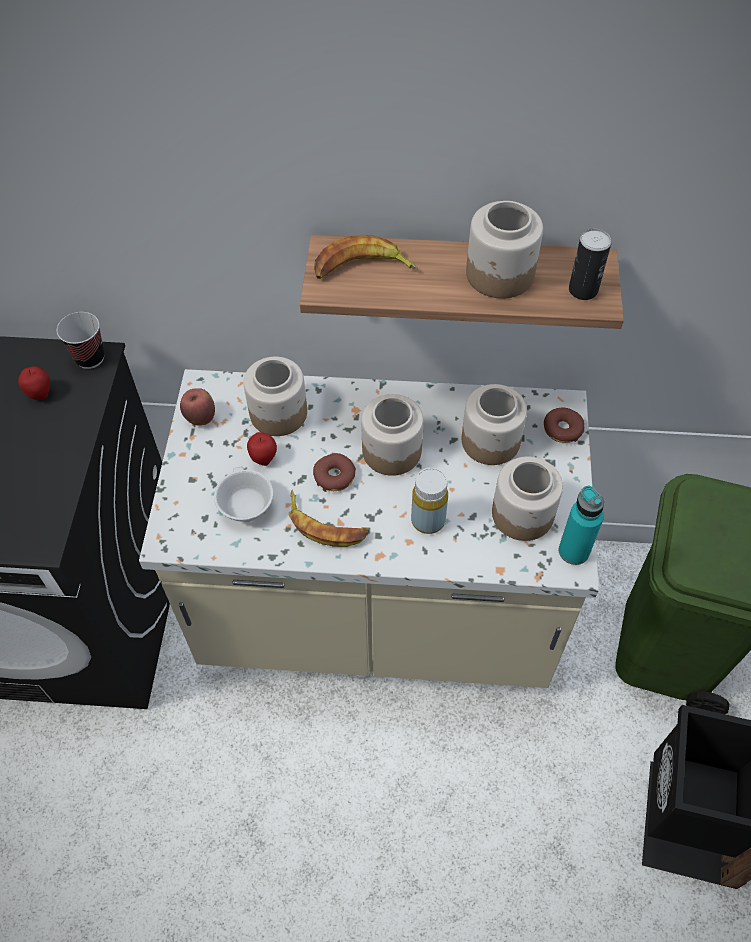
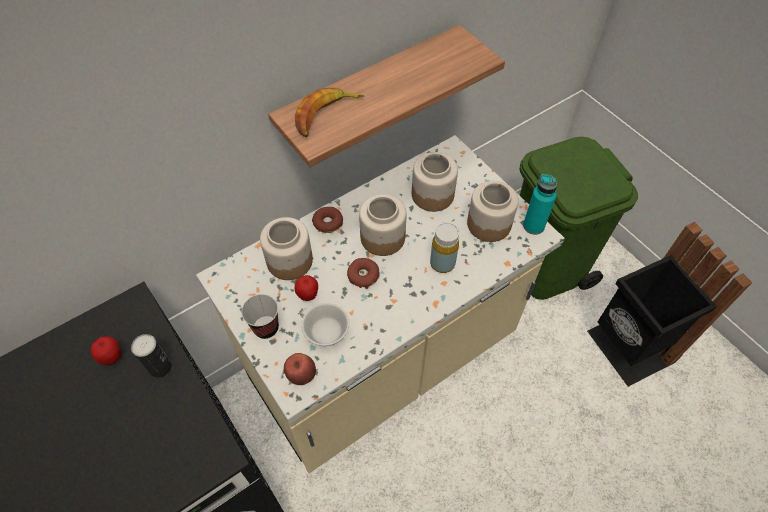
camera: 40 degrees left, 0 degrees up
cup [57,312,105,369] -> cup moved to [241,294,279,339]
apple [180,388,215,426] -> apple moved to [284,353,316,385]
banana [289,490,369,547] -> none
jar [466,201,543,299] -> none
donut [544,408,584,443] -> donut moved to [312,207,343,233]
can [569,229,612,300] -> can moved to [131,334,172,378]

